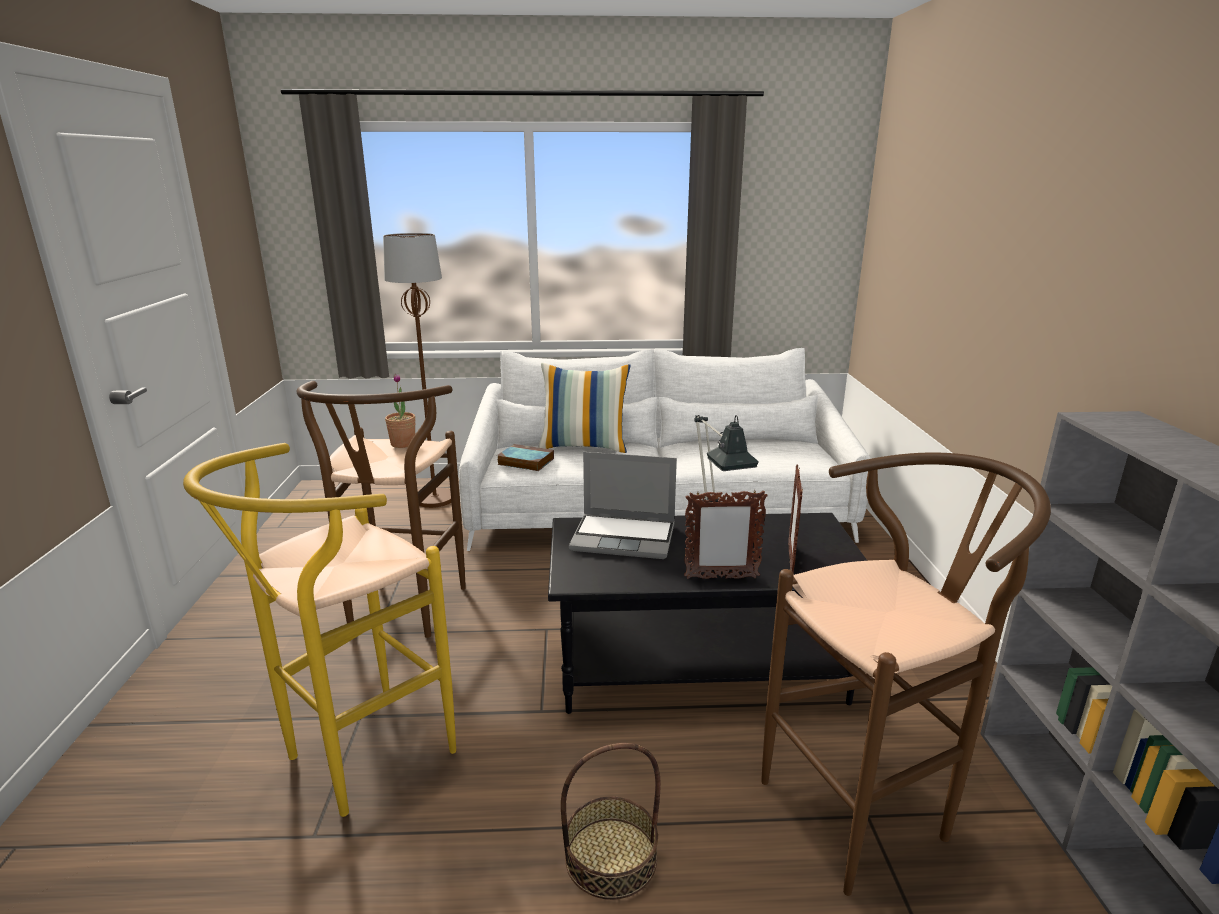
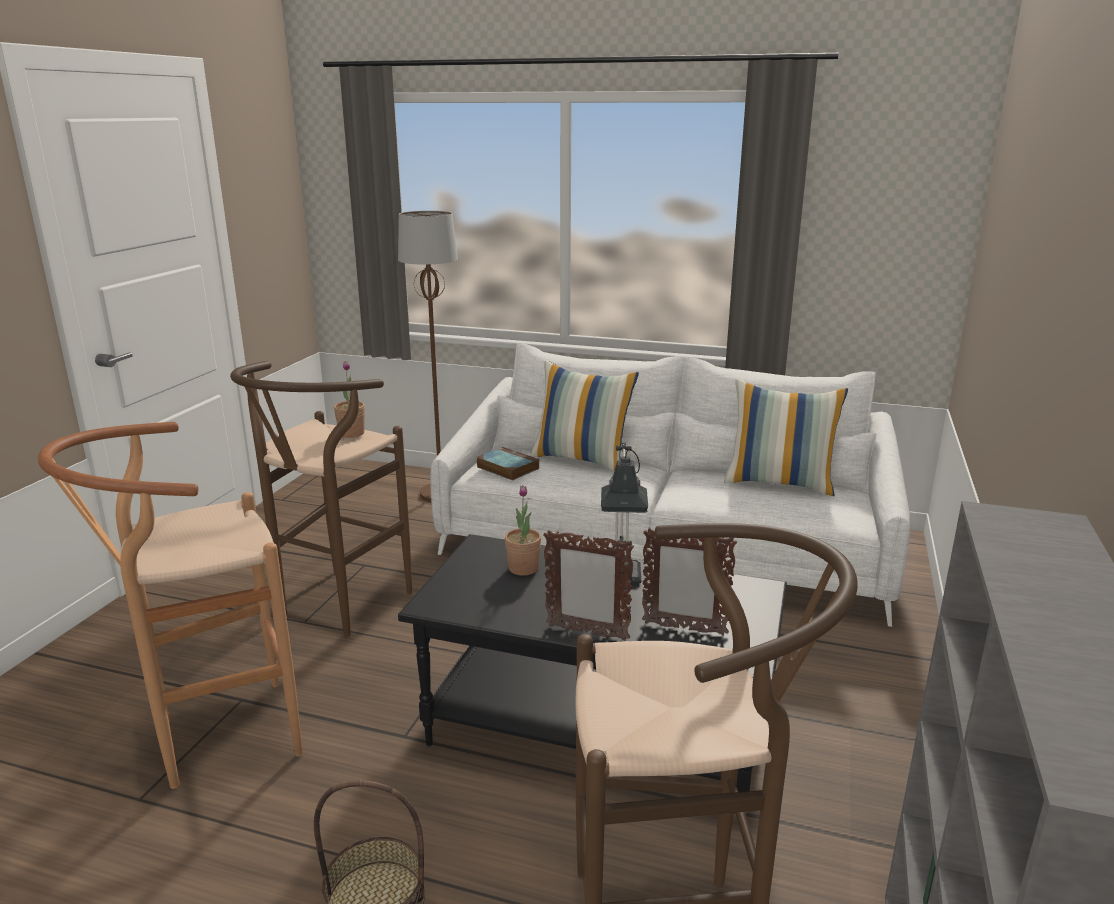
camera: 20 degrees right, 0 degrees up
yellow stool [183,443,456,817] -> brown stool [38,422,303,789]
laptop [569,452,677,559] -> potted plant [505,485,541,576]
picture frame [788,465,803,575] -> picture frame turned 105 degrees counterclockwise [642,528,737,636]
none -> pillow [724,379,848,496]

